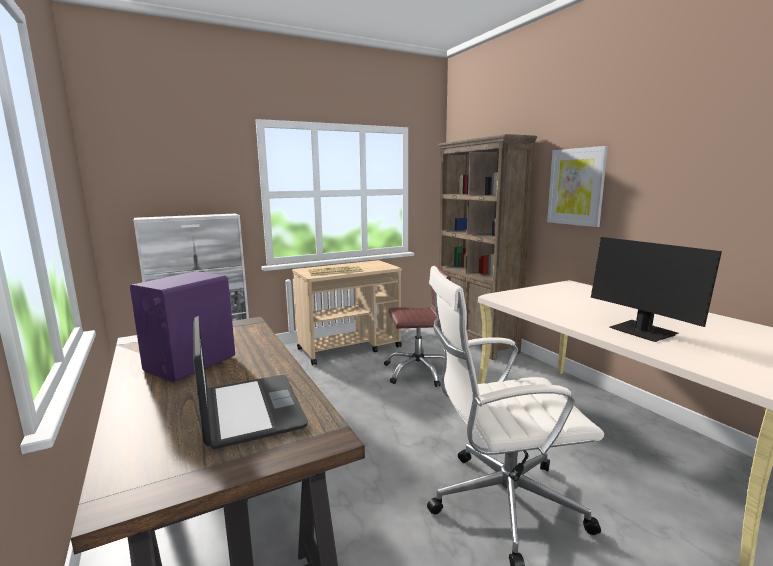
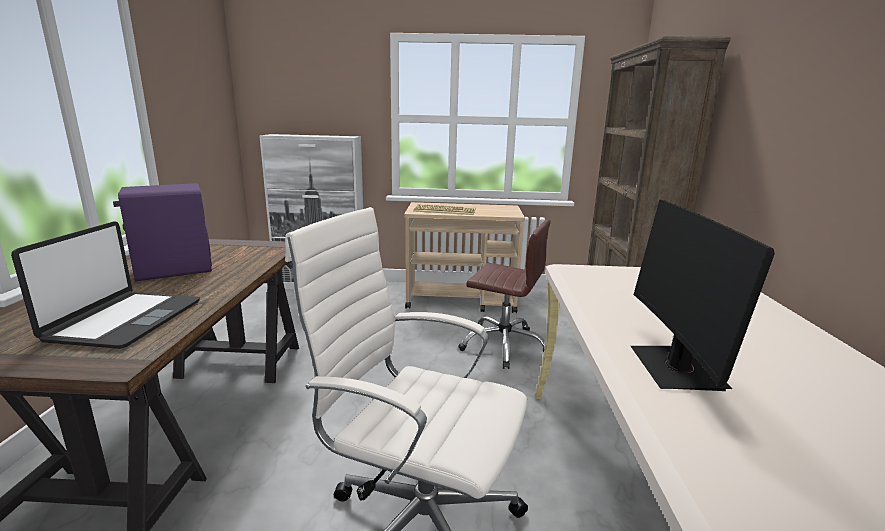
camera: 30 degrees right, 5 degrees up
picture [547,146,608,227] -> none

